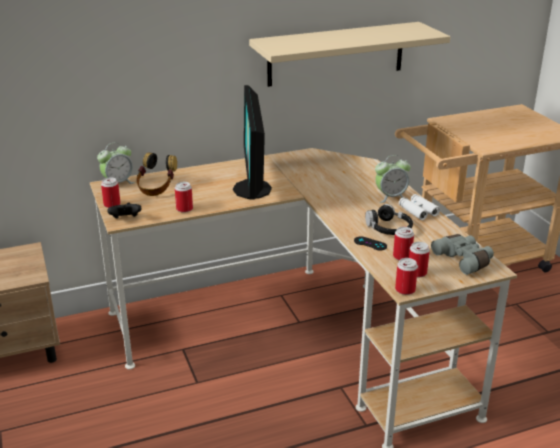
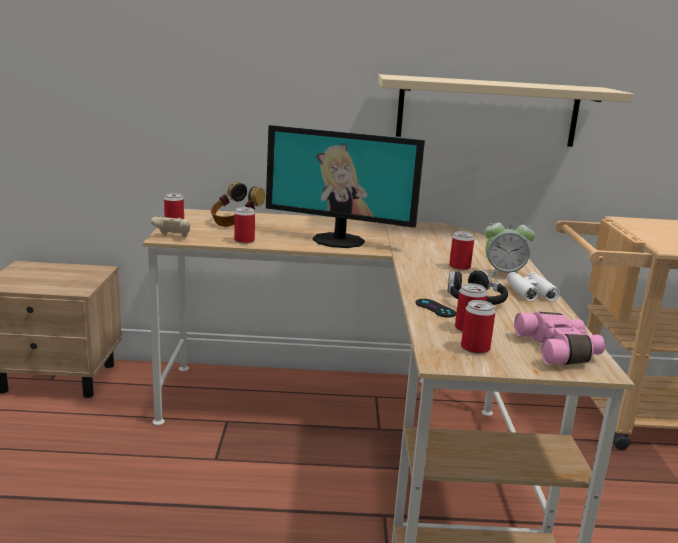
camera: 20 degrees right, 10 degrees down
alarm clock [97,142,135,184] -> none
black game controller [107,202,142,218] -> beige game controller [151,217,190,237]
monitor [233,85,272,199] -> monitor turned 90 degrees counterclockwise [266,125,425,248]
can [395,258,418,295] -> can moved to [449,231,474,270]
grey binoculars [431,234,494,275] -> pink binoculars [514,312,605,365]

